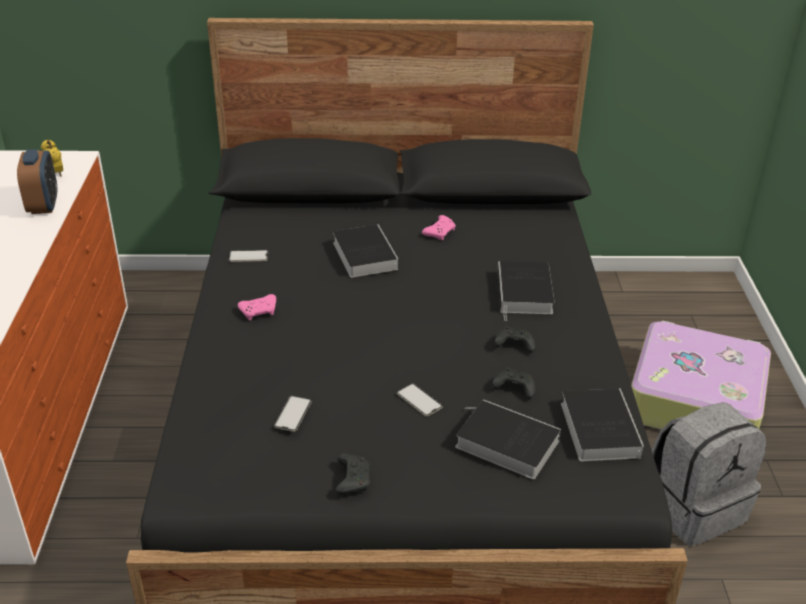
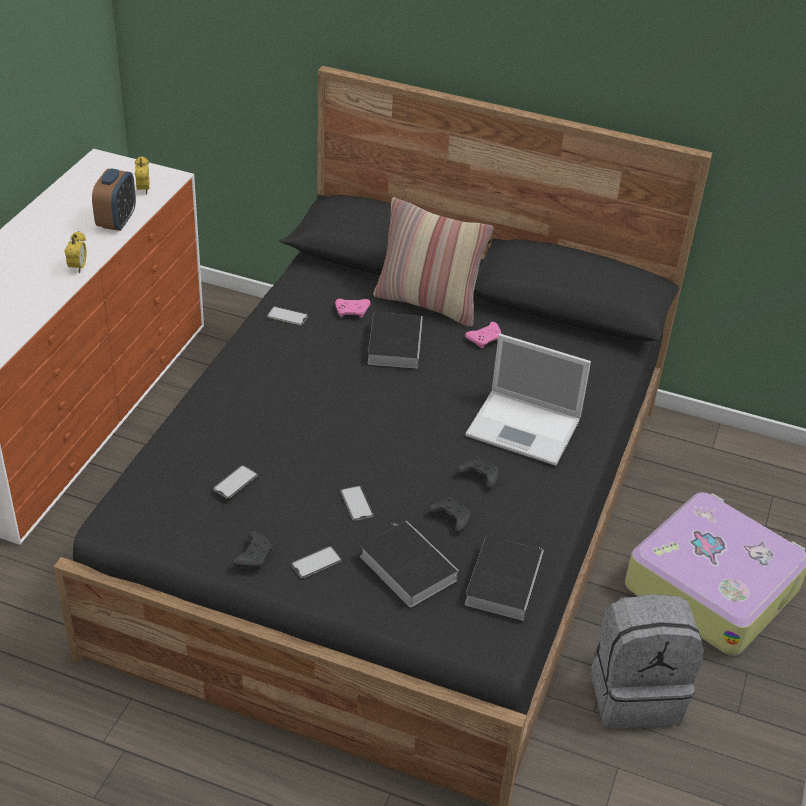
camera: 20 degrees right, 5 degrees up
pink game controller [238,294,276,320] -> pink game controller moved to [335,299,371,318]
book [497,261,555,321] -> laptop [465,334,591,466]
none -> alarm clock [64,231,86,273]
none -> phone [291,546,342,578]
none -> pillow [373,197,493,327]

